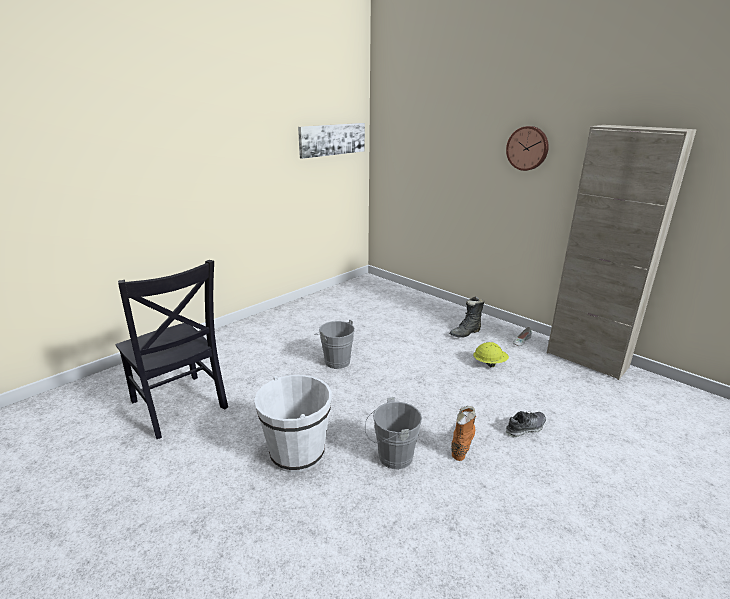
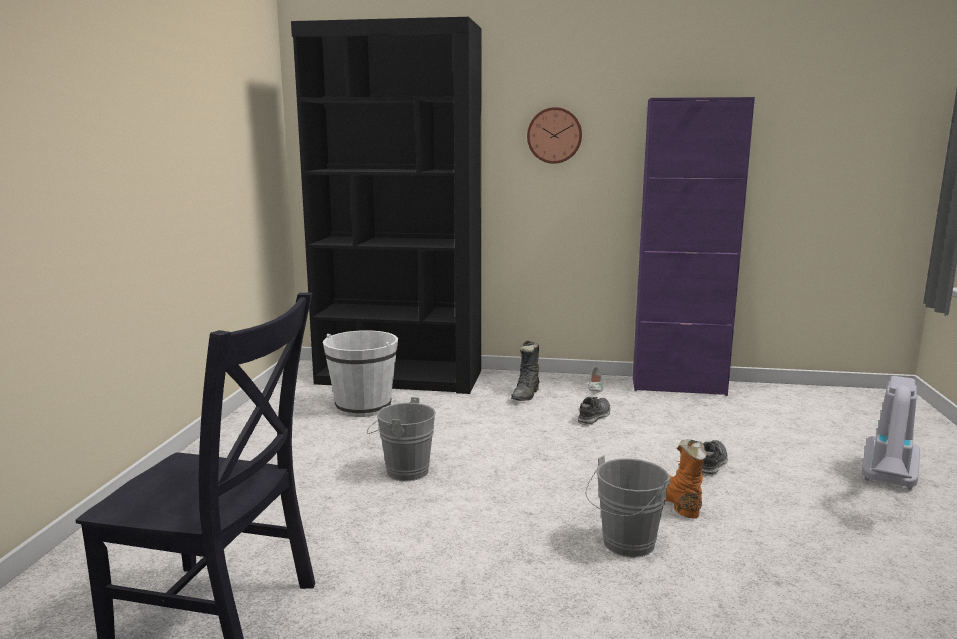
camera: 35 degrees left, 10 degrees down
white bucket [254,375,332,472] -> white bucket moved to [323,330,398,417]
picture [298,123,365,159] -> none
yellow hard hat [473,342,509,367] -> shoe [578,397,611,425]
beige cabinet [547,125,697,380] -> purple cabinet [633,97,755,396]
none -> black bookcase [291,17,481,394]
none -> vacuum cleaner [861,376,920,490]

